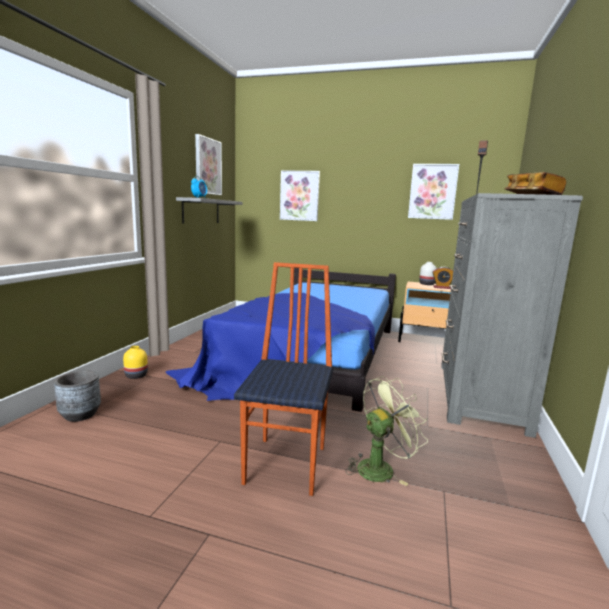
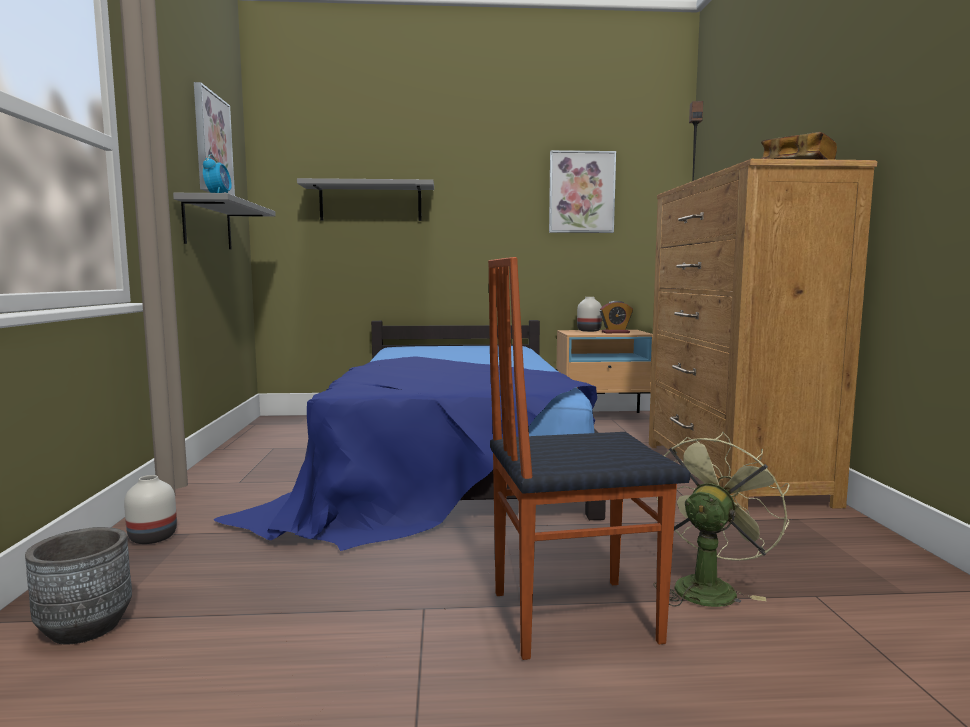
camera: 20 degrees left, 5 degrees down
yellow vase [123,346,148,379] -> white vase [124,475,177,544]
chair [234,262,334,496] -> chair turned 90 degrees counterclockwise [488,257,690,660]
picture [280,171,320,221] -> grey shelf [297,178,434,221]
grey dresser [441,193,583,438] -> brown dresser [649,159,877,511]

